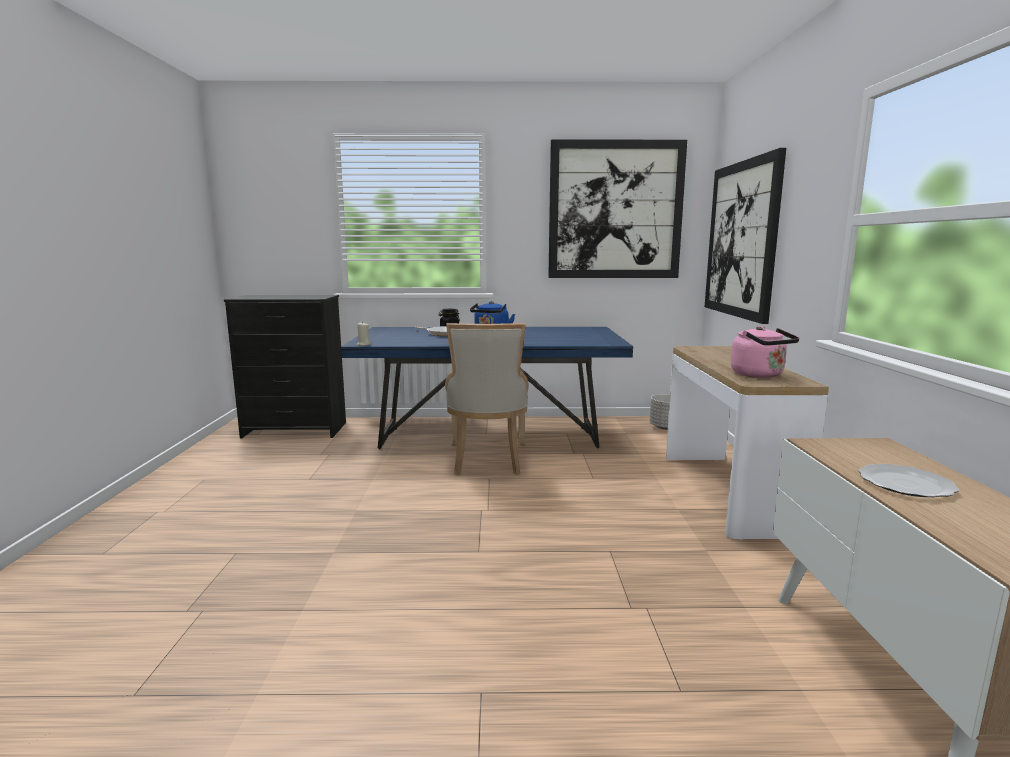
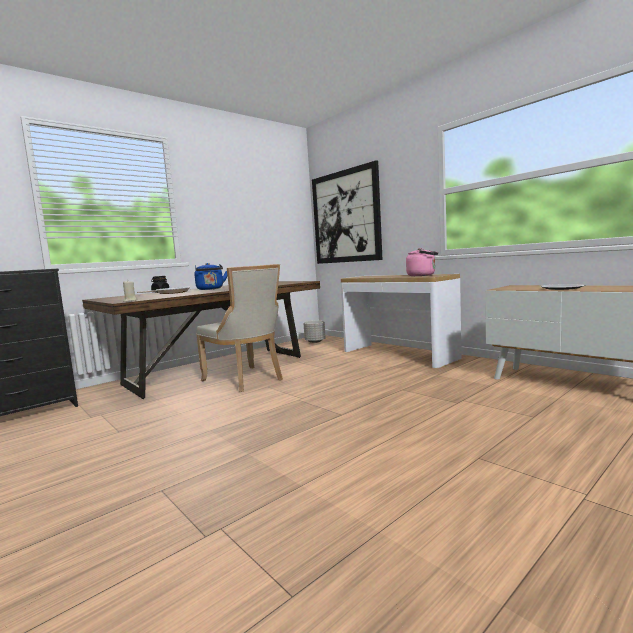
camera: 40 degrees left, 5 degrees down
blue dining table [341,327,633,449] -> brown dining table [82,281,320,399]
picture [548,139,687,278] -> none

